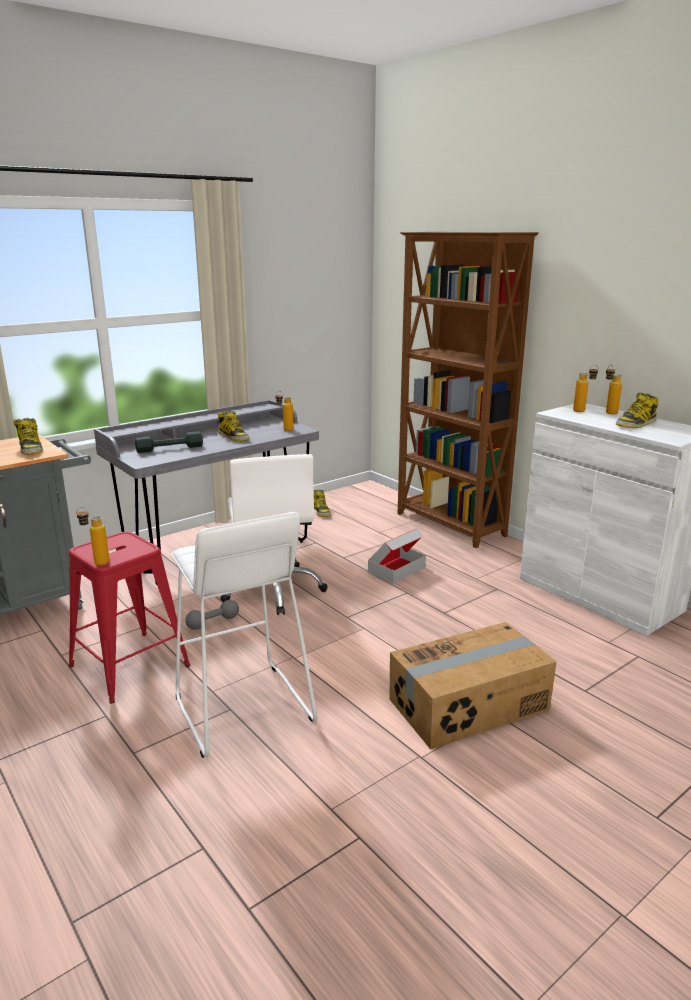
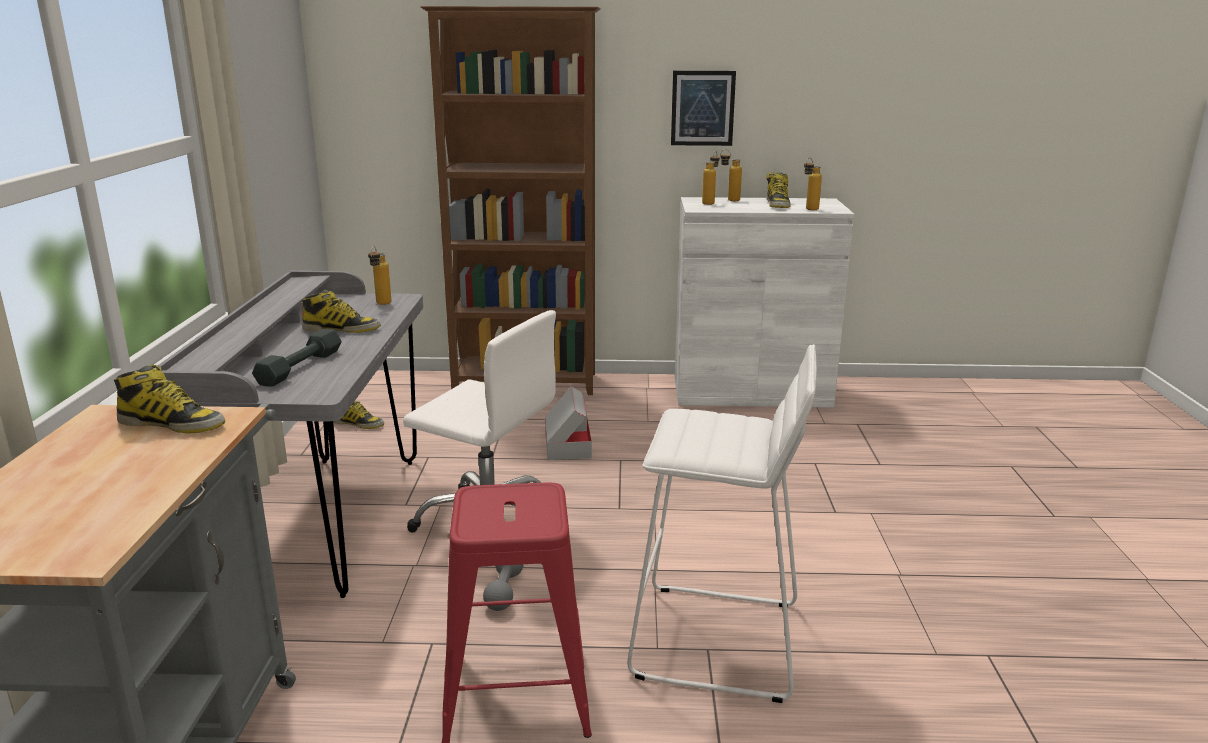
camera: 50 degrees left, 0 degrees up
bottle [76,507,110,565] -> bottle moved to [804,158,822,210]
cardboard box [390,622,557,750] -> none
none -> picture [671,71,736,146]

